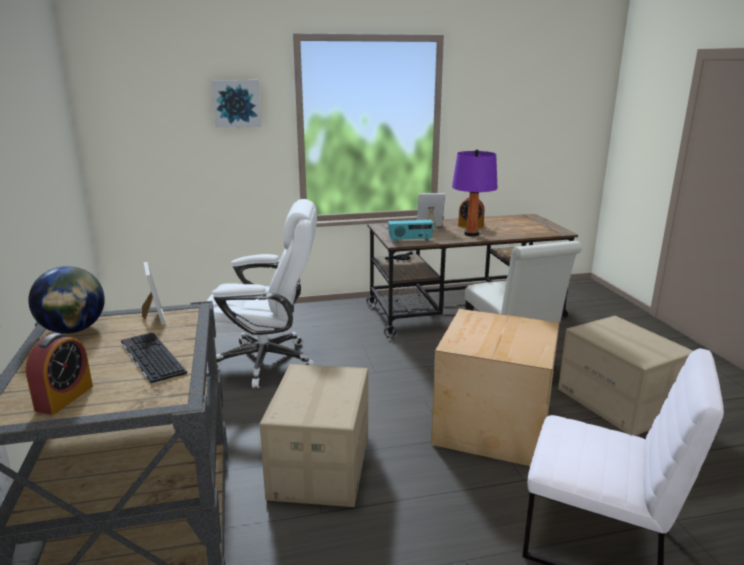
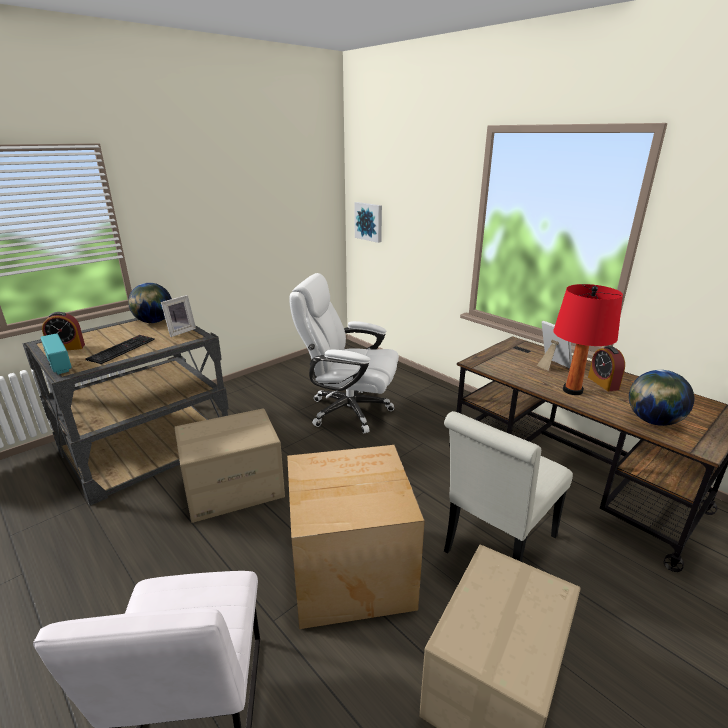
camera: 60 degrees right, 5 degrees up
white office chair [207,199,317,388] -> white office chair turned 135 degrees clockwise [289,273,399,433]
picture [212,80,261,128] -> picture moved to [354,202,382,243]
radio [388,220,434,242] -> radio moved to [41,333,72,375]
purple table lamp [452,149,498,236] -> red table lamp [553,284,623,395]
none -> globe [629,370,694,426]

